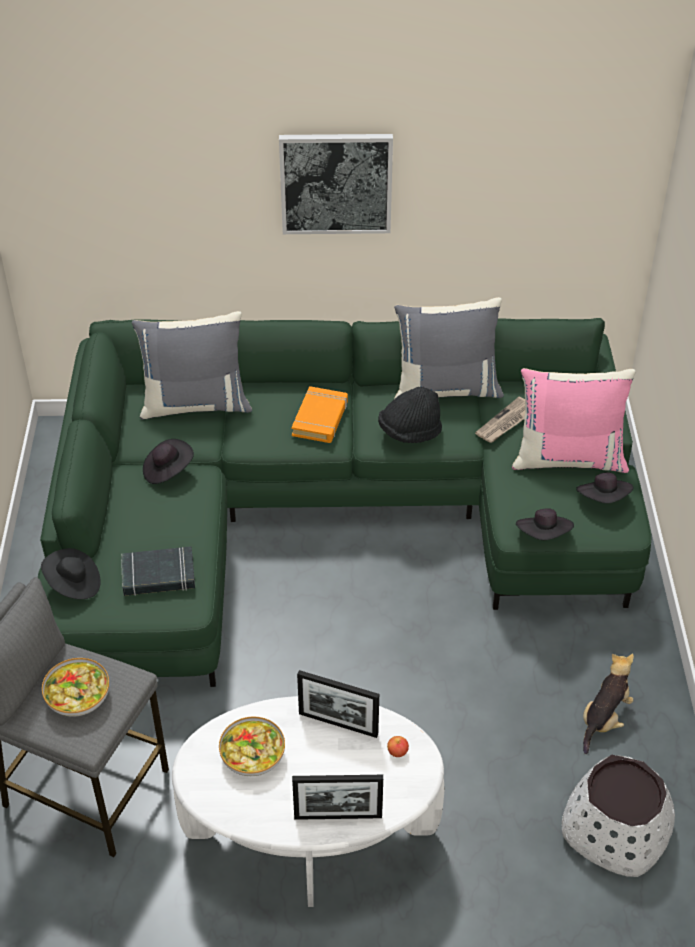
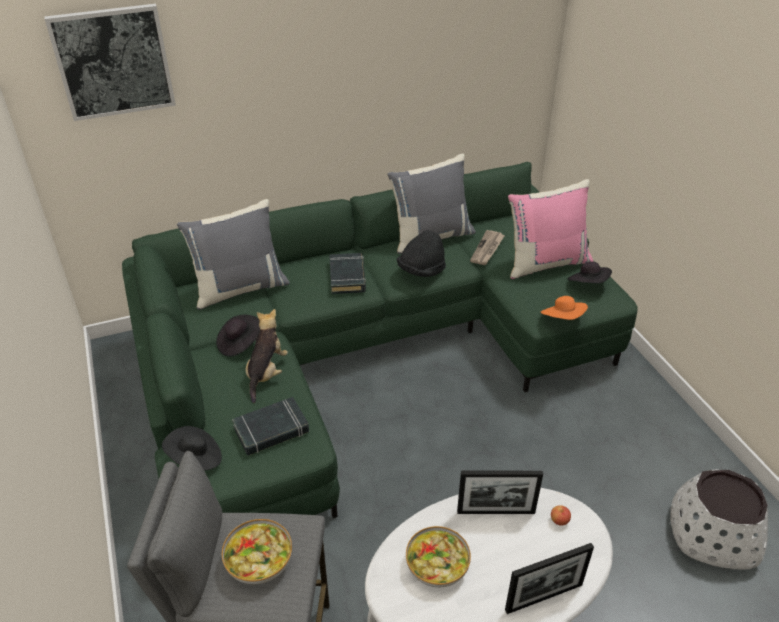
camera: 20 degrees left, 5 degrees down
picture [279,134,393,234] -> picture moved to [44,4,176,121]
orange book [291,386,348,443] -> black book [330,253,366,294]
black hat [516,508,574,540] -> orange hat [541,296,588,320]
plush toy [583,654,634,754] -> plush toy moved to [246,309,288,403]

